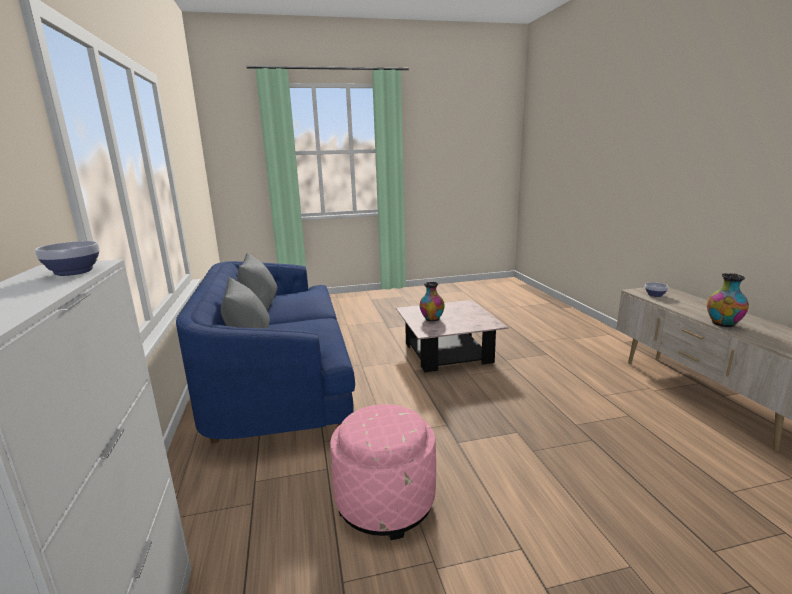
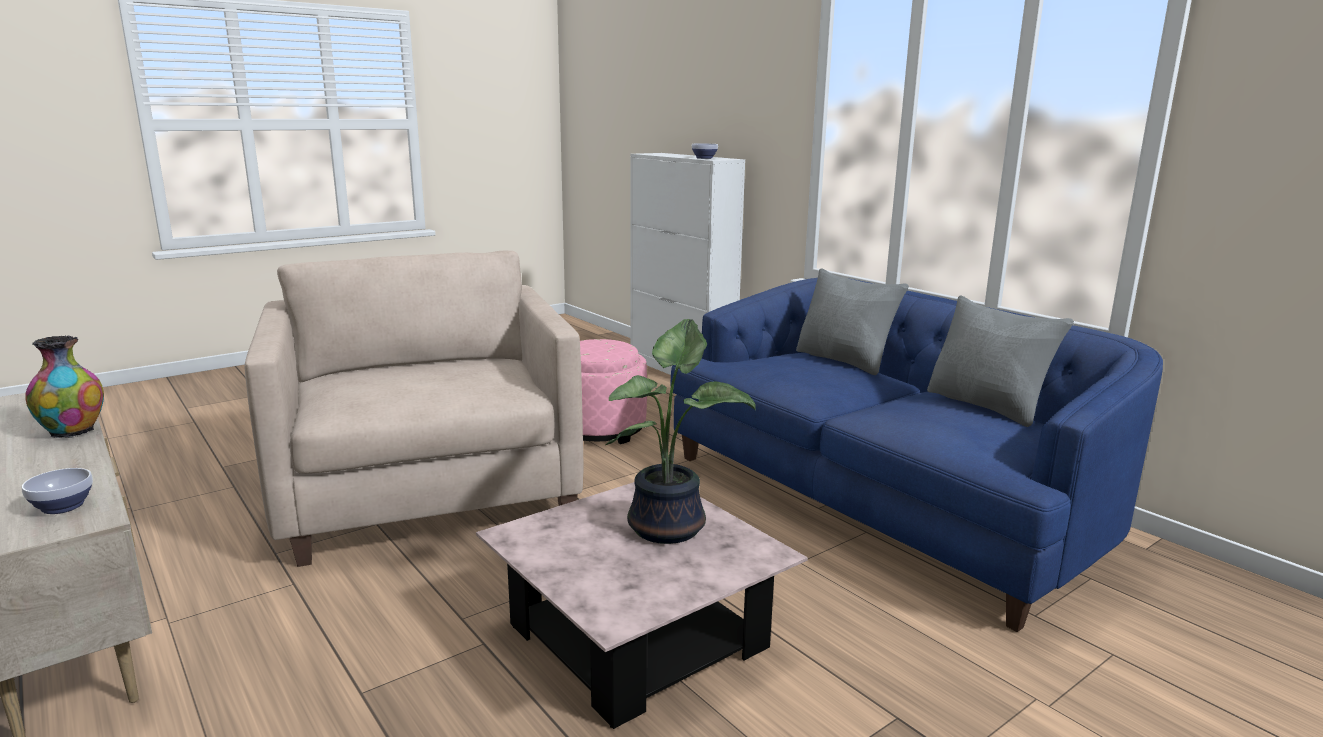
camera: 155 degrees right, 0 degrees up
vase [420,282,445,322] -> potted plant [606,319,756,544]
none -> beige armchair [244,250,583,567]

